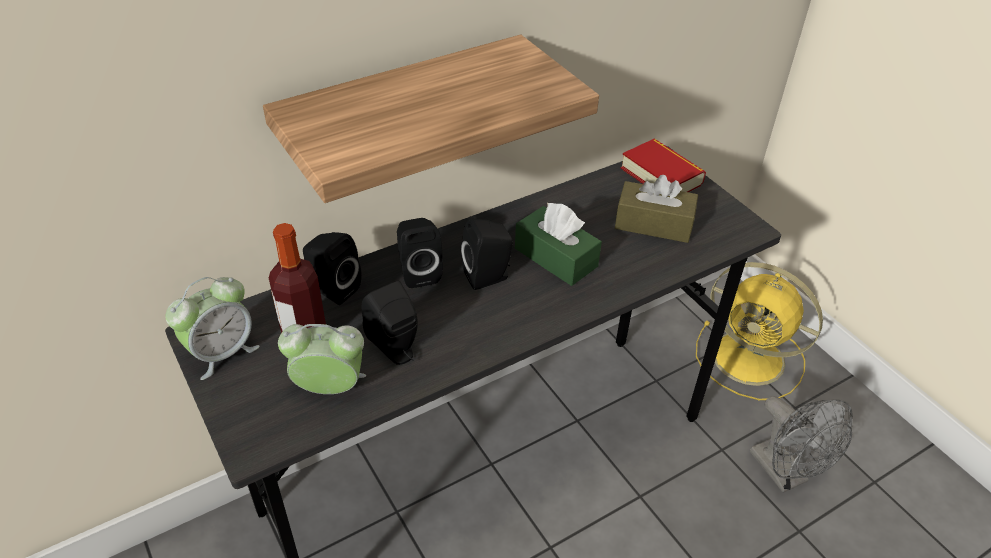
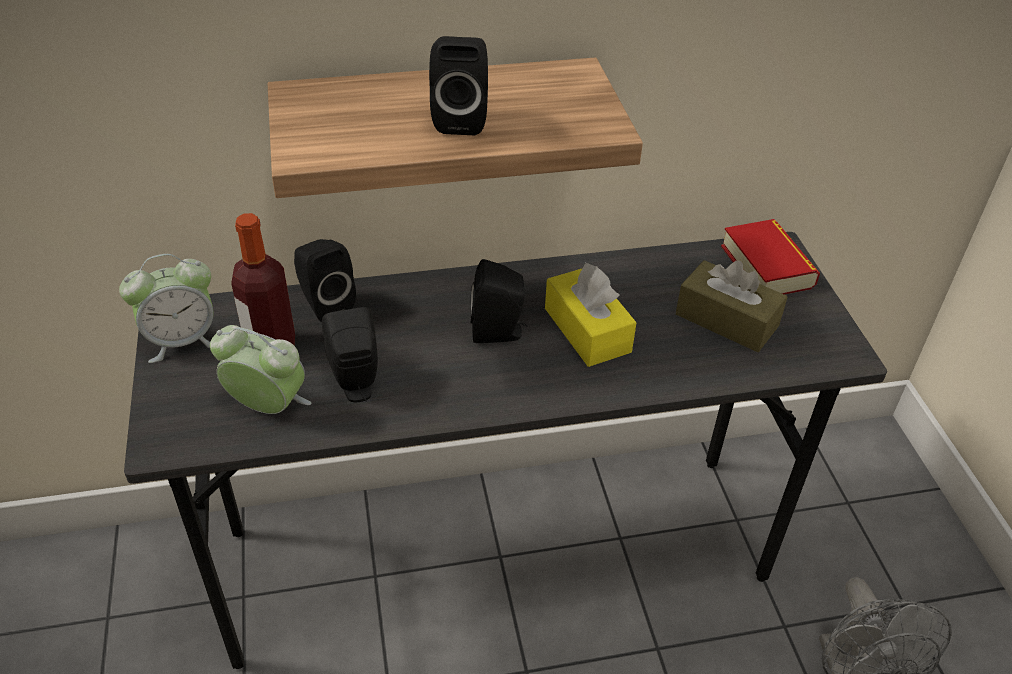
camera: 20 degrees right, 0 degrees up
black speaker [397,218,443,288] -> black speaker moved to [429,36,488,135]
green tissue box [515,203,602,286] -> yellow tissue box [545,263,637,367]
yellow fan [696,262,823,400] -> none

